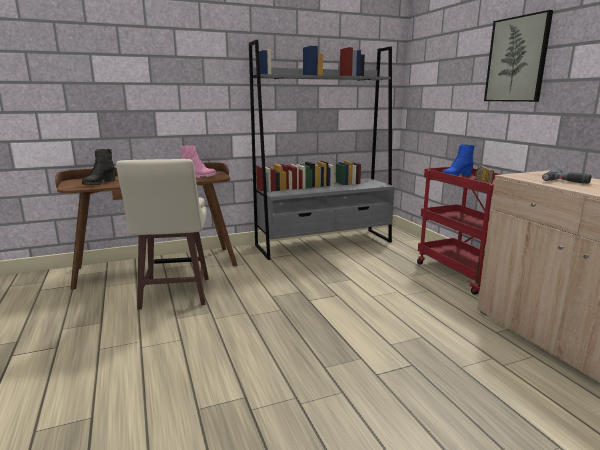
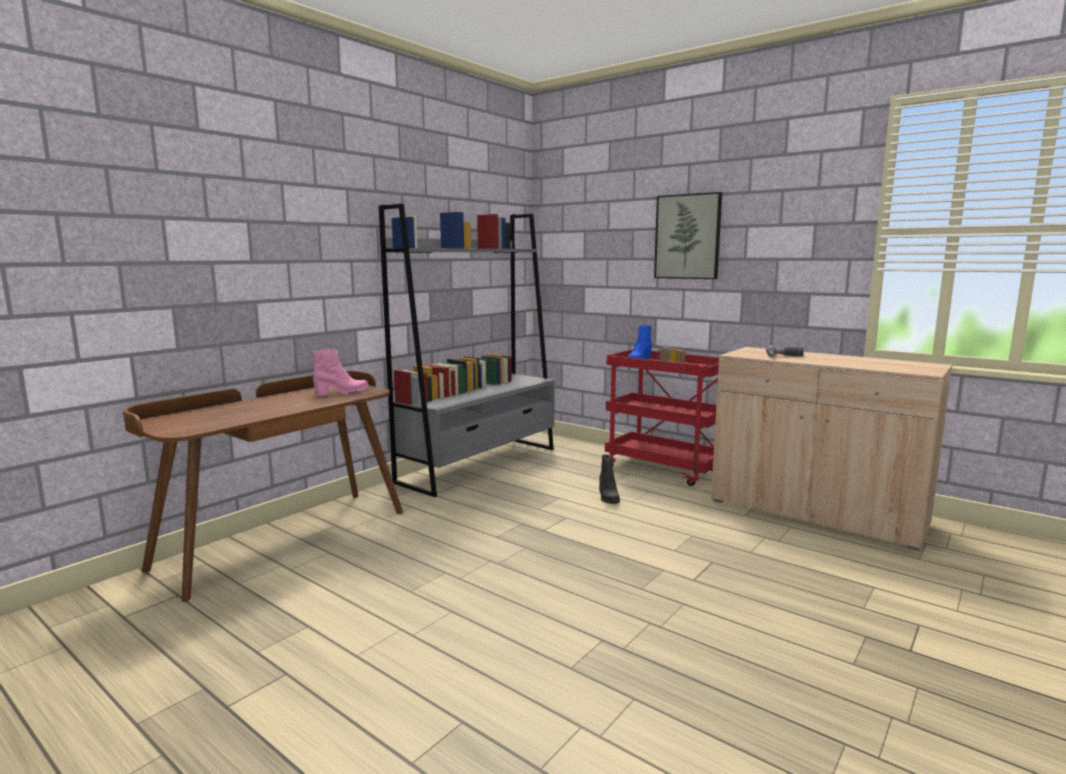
camera: 30 degrees left, 5 degrees down
black boot [82,149,115,185] -> black boot moved to [599,455,620,504]
beige stool [116,159,209,310] -> none

